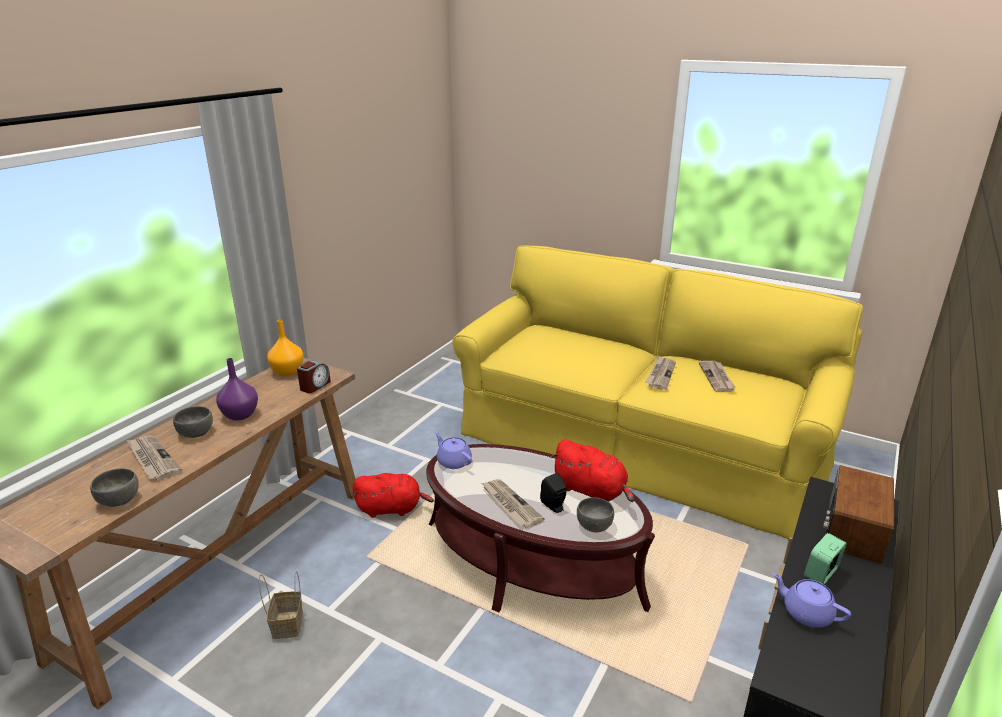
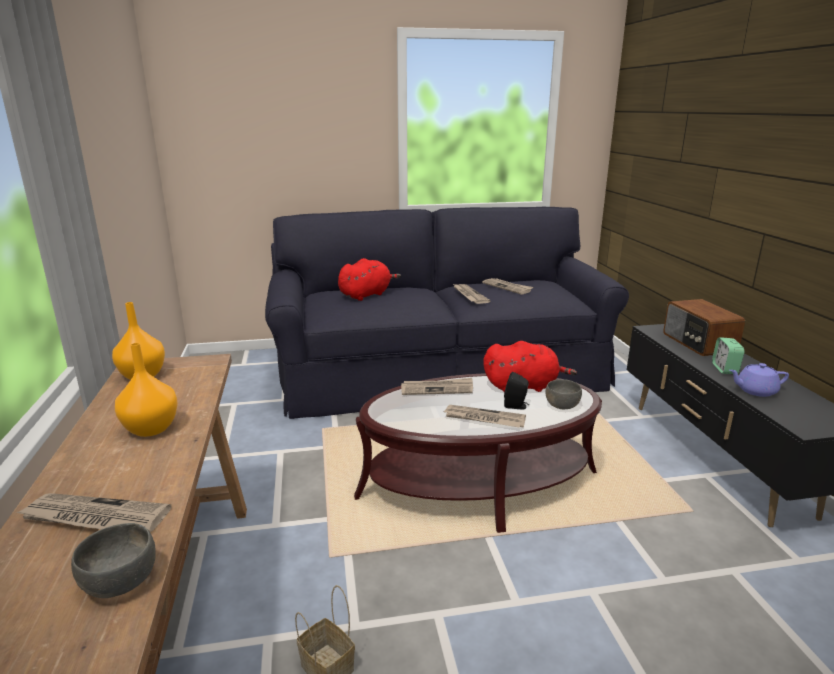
camera: 40 degrees left, 5 degrees down
grey bowl [173,406,213,438] -> none
purple vase [216,358,258,421] -> orange vase [115,343,178,437]
alarm clock [297,360,331,393] -> none
red plush toy [353,473,434,518] -> red plush toy moved to [338,258,401,301]
purple teapot [435,432,472,469] -> none
yellow sofa [452,246,863,539] -> black sofa [265,207,629,419]
none -> newspaper [401,378,473,395]

